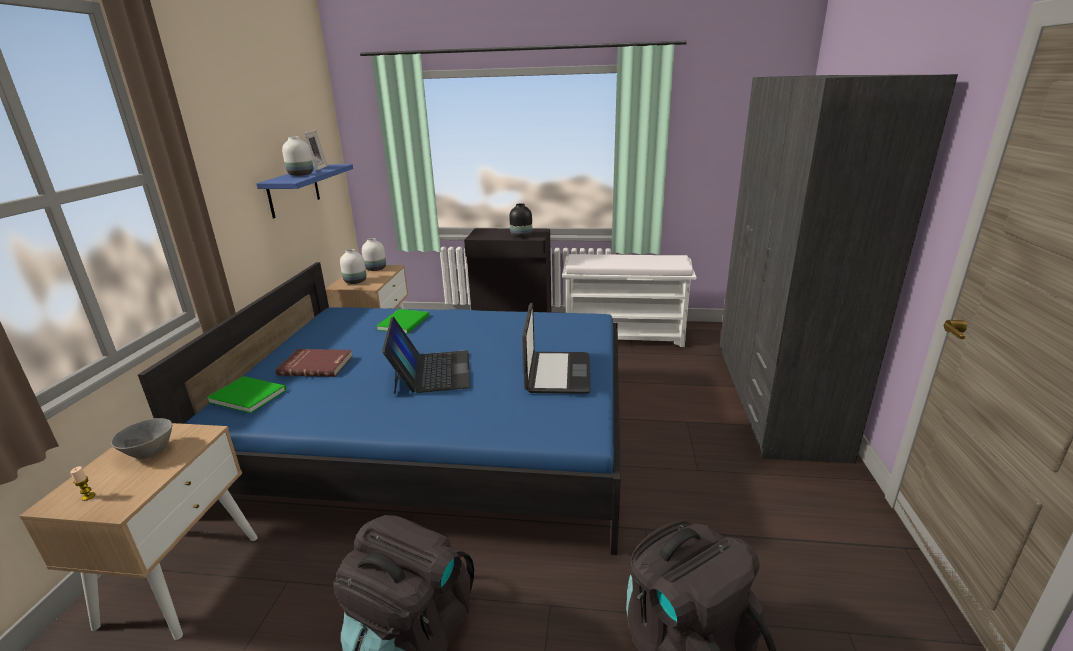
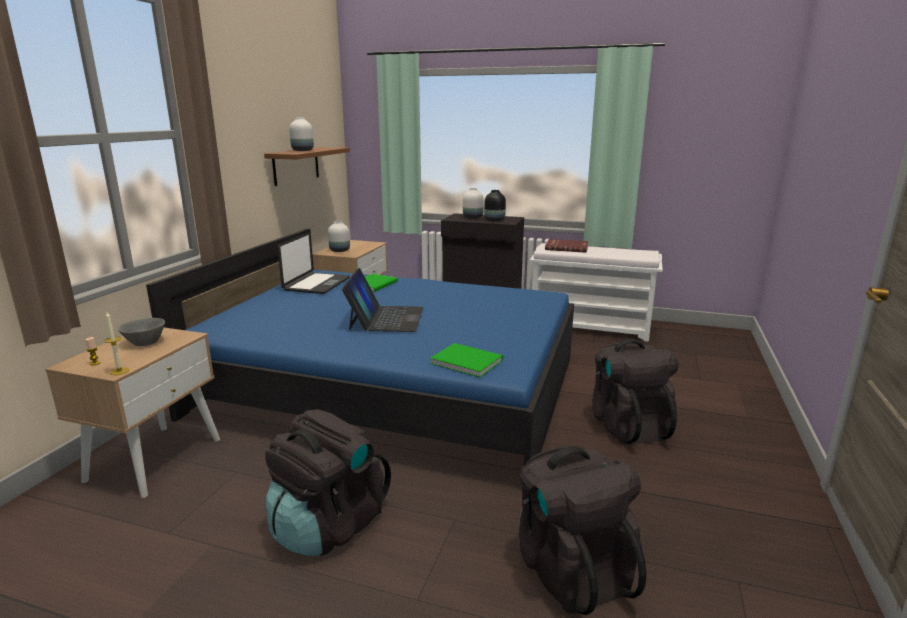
camera: 10 degrees right, 5 degrees down
green book [206,376,287,413] -> green book moved to [430,343,503,377]
blue shelf [256,164,353,218] -> brown shelf [264,147,350,186]
red book [276,349,353,377] -> red book moved to [545,239,589,253]
picture frame [303,130,328,171] -> none
white vase [362,238,386,271] -> white vase moved to [463,188,484,219]
laptop [522,302,591,394] -> laptop moved to [277,233,350,294]
grey wardrobe [720,74,958,464] -> none
none -> candle [104,312,129,375]
none -> black backpack [592,338,678,445]

